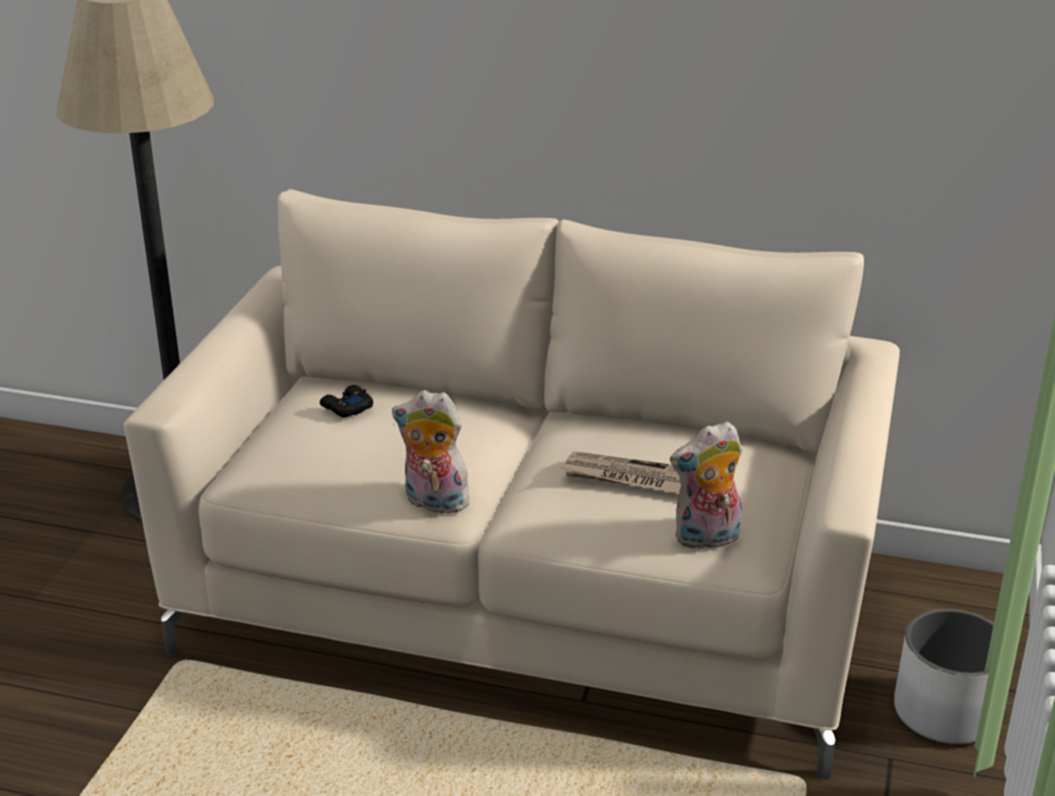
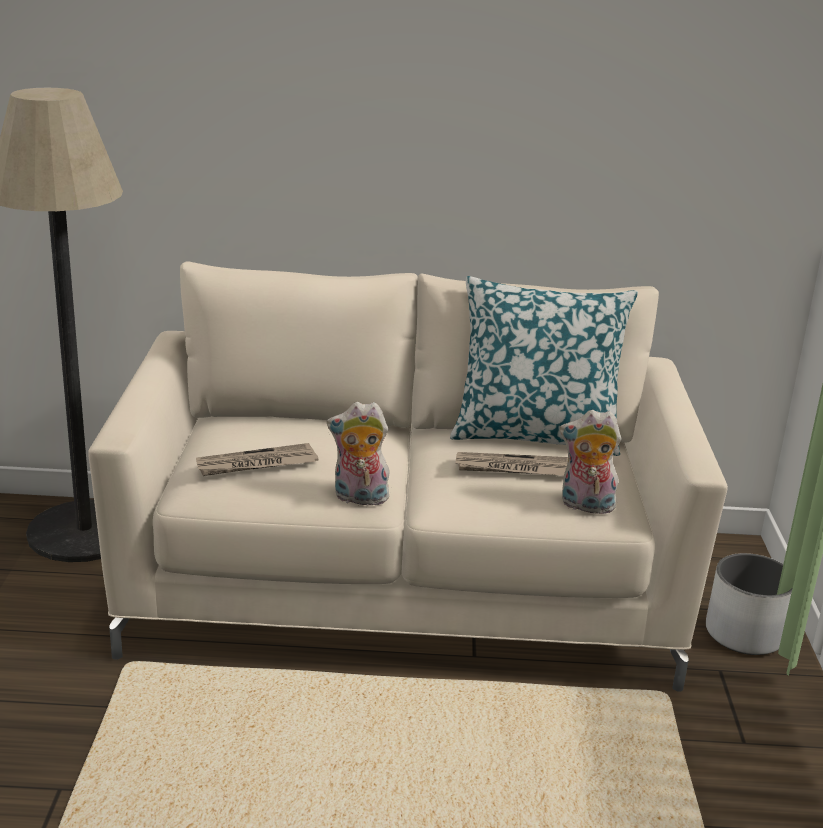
camera: 15 degrees left, 5 degrees down
black game controller [320,385,373,417] -> none
plush toy [670,421,742,550] -> plush toy turned 45 degrees clockwise [560,410,621,514]
none -> newspaper [196,443,318,476]
none -> pillow [450,276,638,456]

